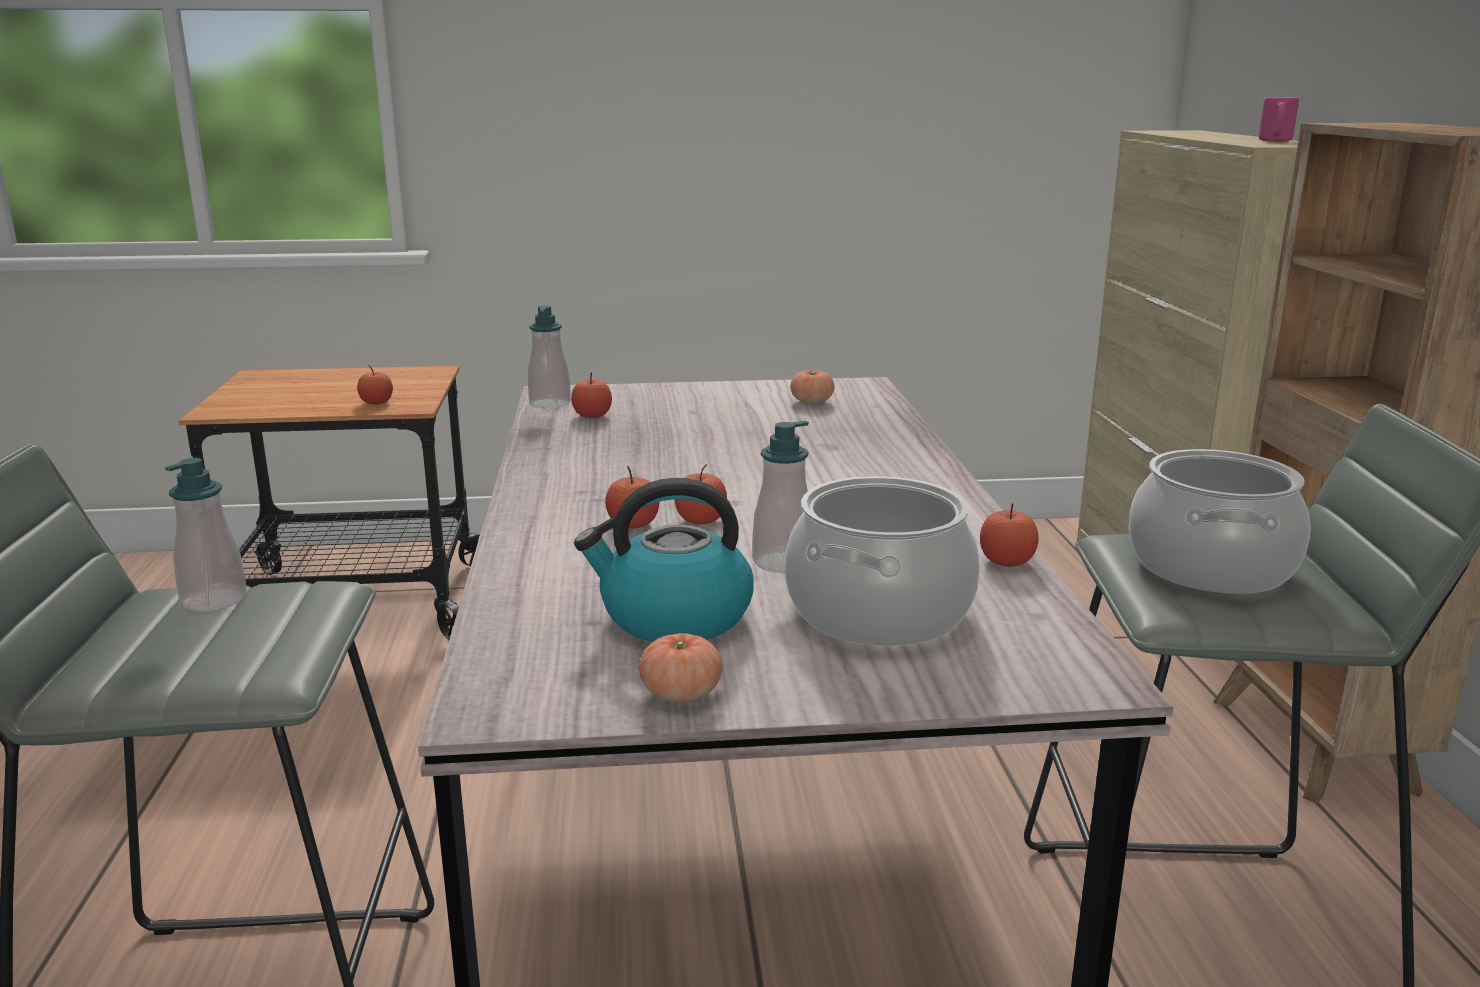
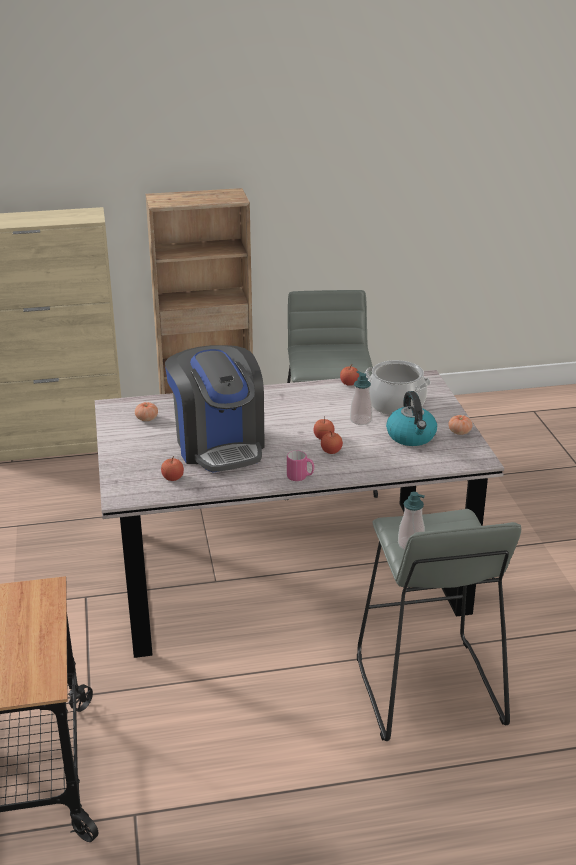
camera: 95 degrees left, 10 degrees up
apple [357,365,393,405] -> none
soap dispenser [528,305,571,408] -> none
cooking pot [1129,449,1311,594] -> none
pink mug [1258,97,1299,141] -> pink mug moved to [287,450,314,481]
none -> coffee machine [165,345,265,472]

